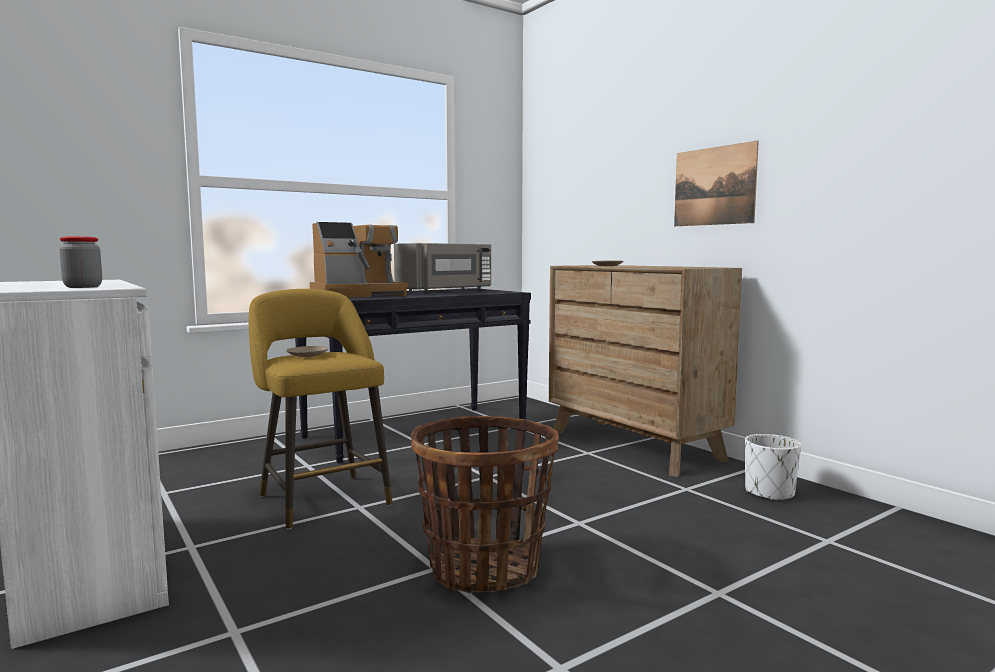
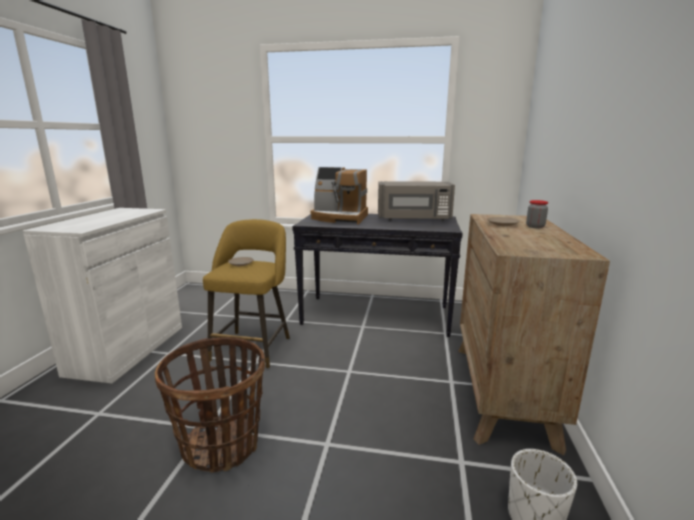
camera: 45 degrees right, 10 degrees up
jar [59,237,102,288] -> jar moved to [526,200,548,228]
picture [674,141,759,226] -> none

